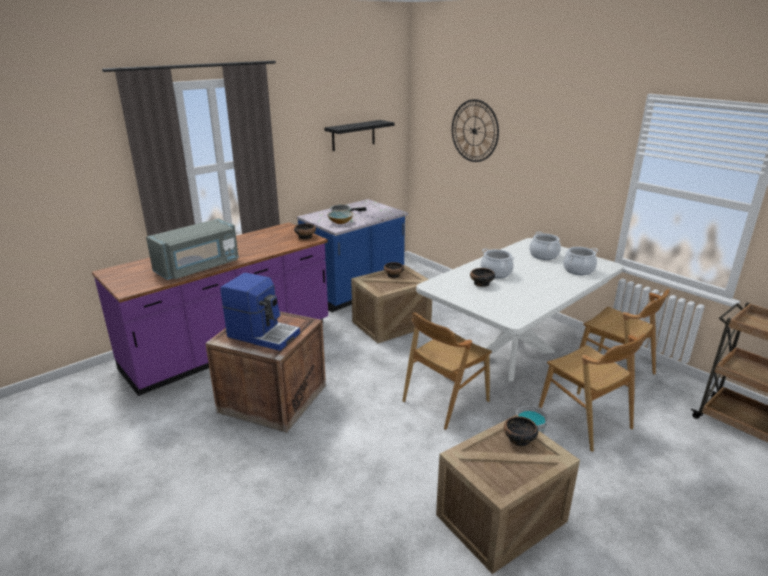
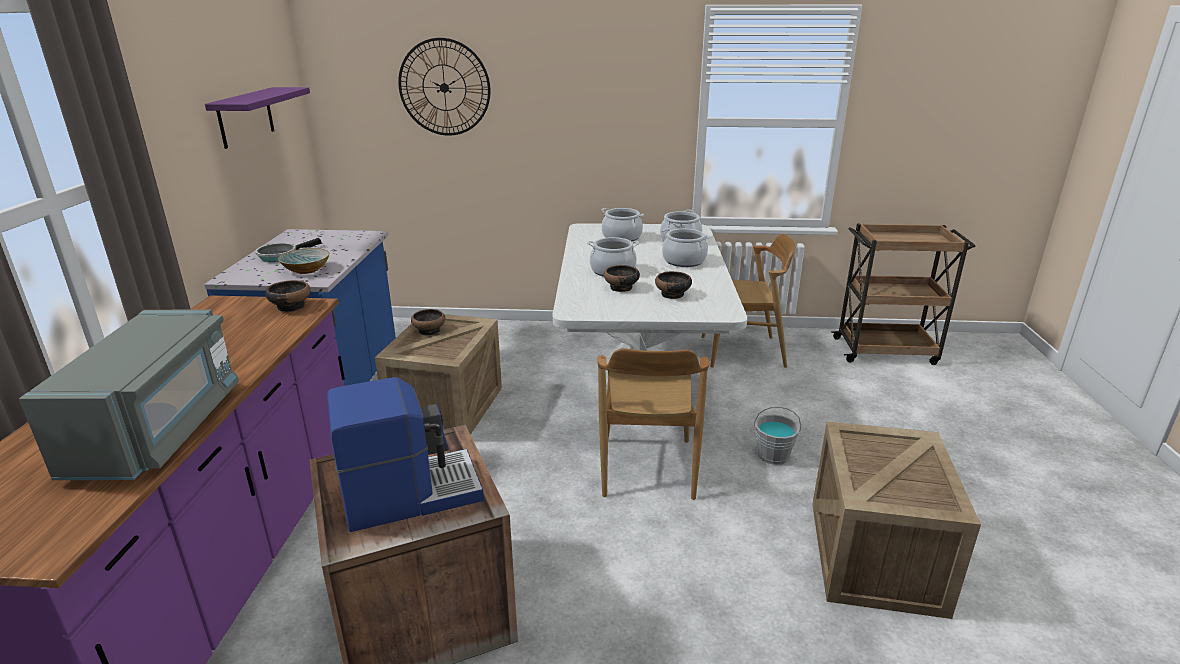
camera: 45 degrees left, 0 degrees up
black shelf [324,120,395,151] -> purple shelf [205,87,310,149]
bowl [504,416,538,446] -> bowl moved to [655,271,692,299]
brown chair [538,334,646,452] -> none
none -> cooking pot [662,229,710,267]

